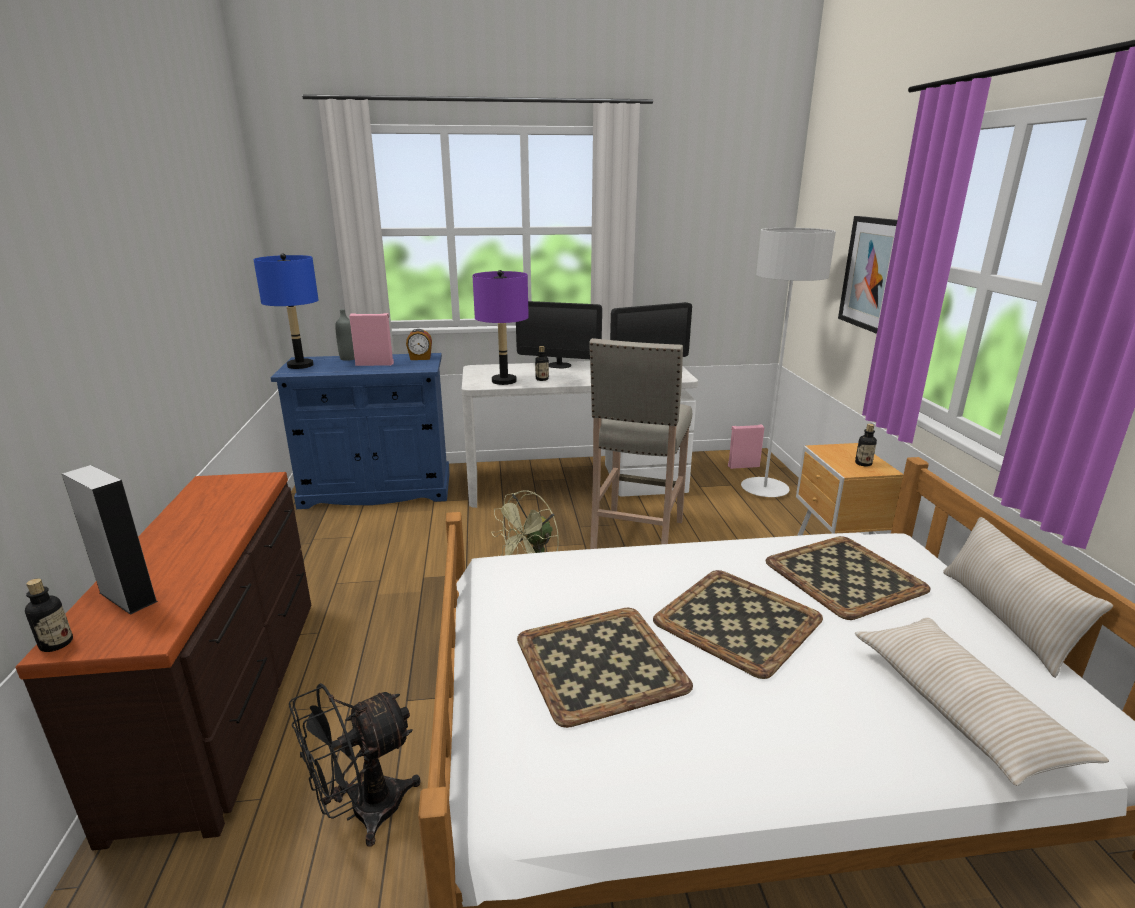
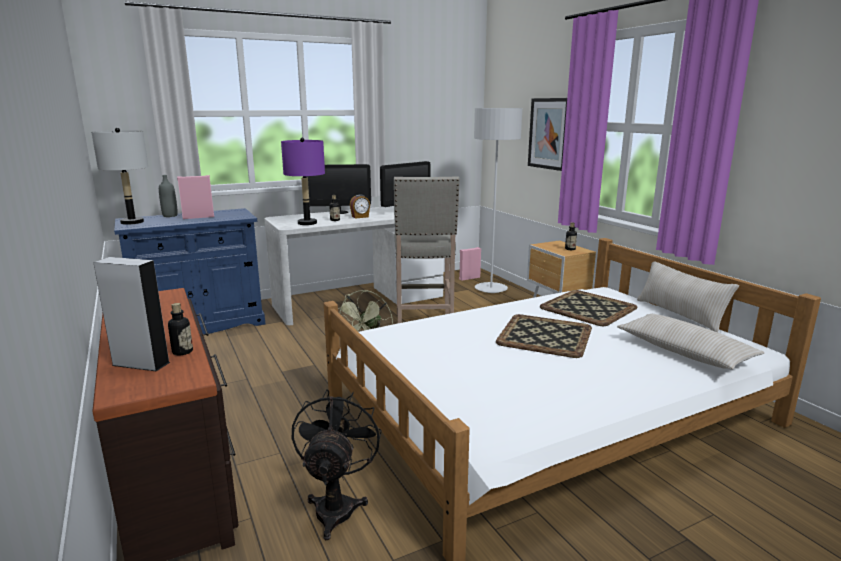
camera: 20 degrees left, 5 degrees down
bottle [25,578,73,652] -> bottle moved to [168,303,193,355]
blue table lamp [253,253,319,369] -> grey table lamp [91,128,148,225]
black fan [289,683,421,847] -> black fan turned 150 degrees clockwise [292,389,382,540]
alarm clock [406,329,432,360] -> alarm clock moved to [350,194,370,219]
tray [517,608,693,728] -> none

